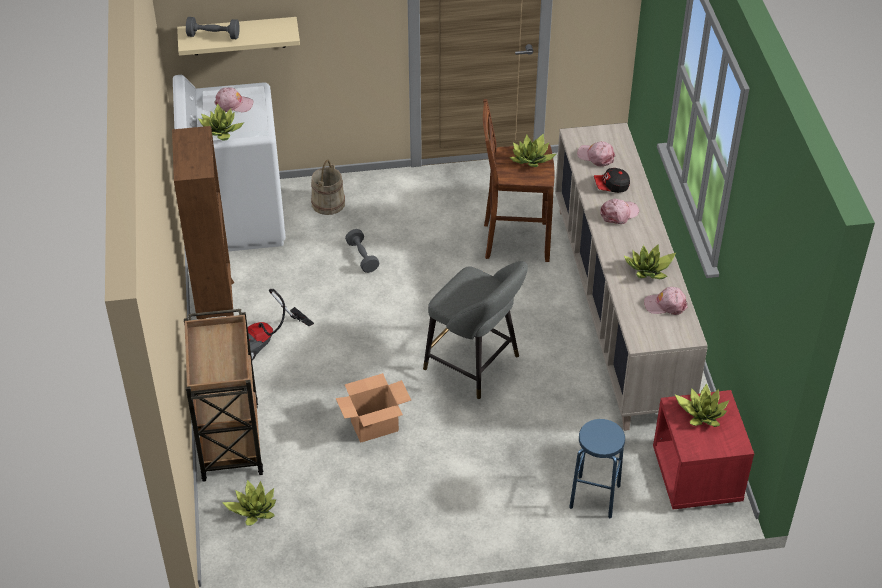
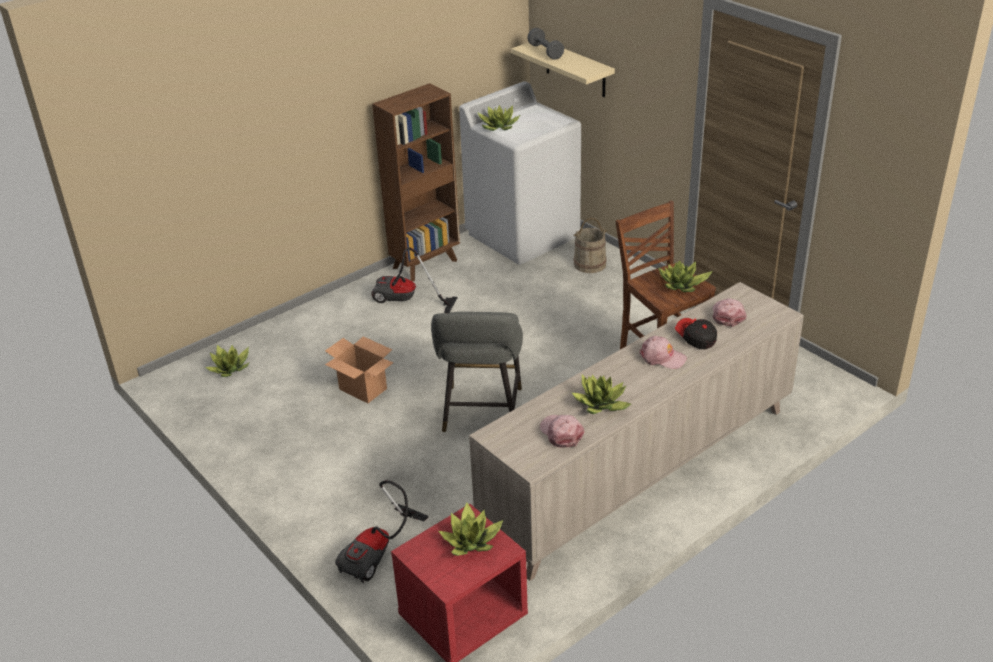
camera: 60 degrees right, 10 degrees down
brown cart [184,309,264,482] -> none
pink cap [214,87,254,112] -> none
grey dumbbell [345,229,379,273] -> none
blue stool [569,419,625,518] -> vacuum cleaner [335,480,428,583]

